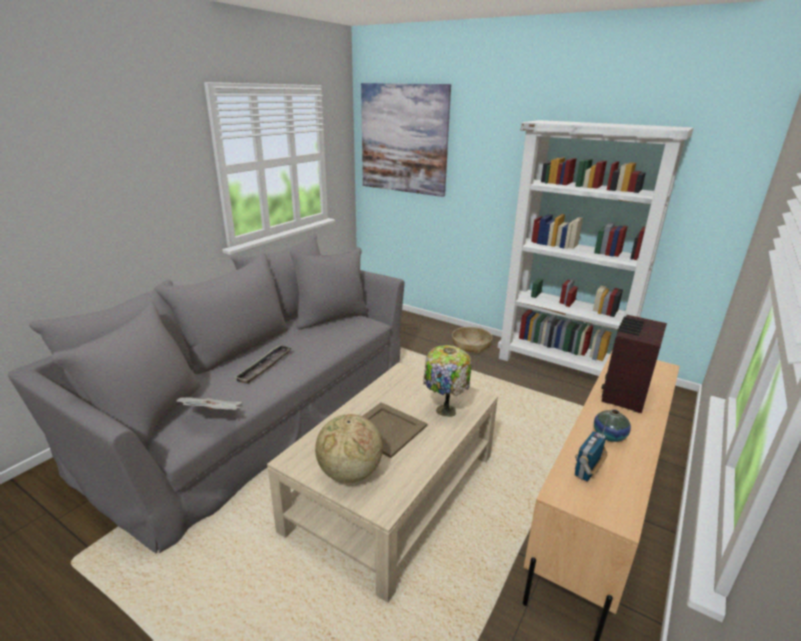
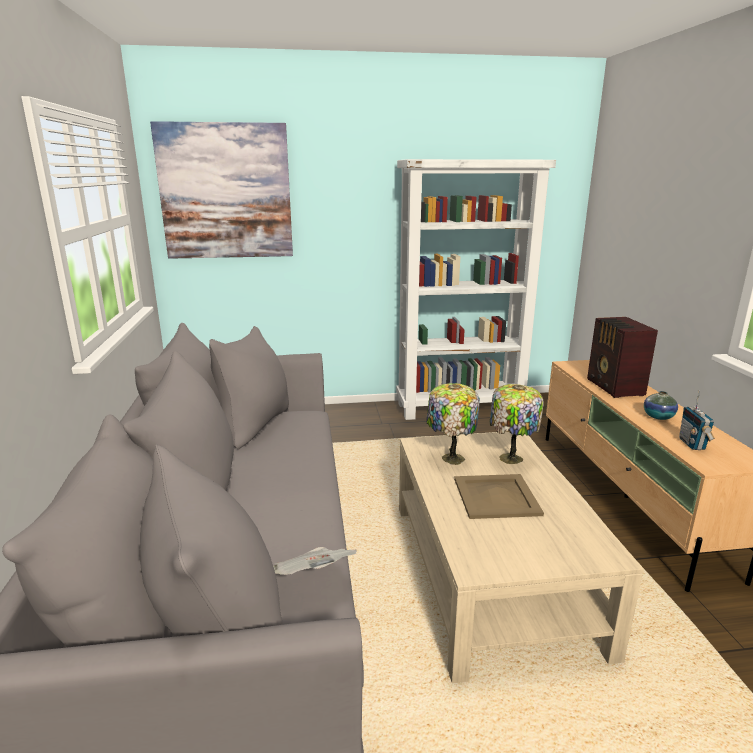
camera: 40 degrees left, 5 degrees down
tray [235,345,293,384] -> none
globe [315,414,383,483] -> none
basket [452,327,492,354] -> none
none -> table lamp [426,383,480,465]

